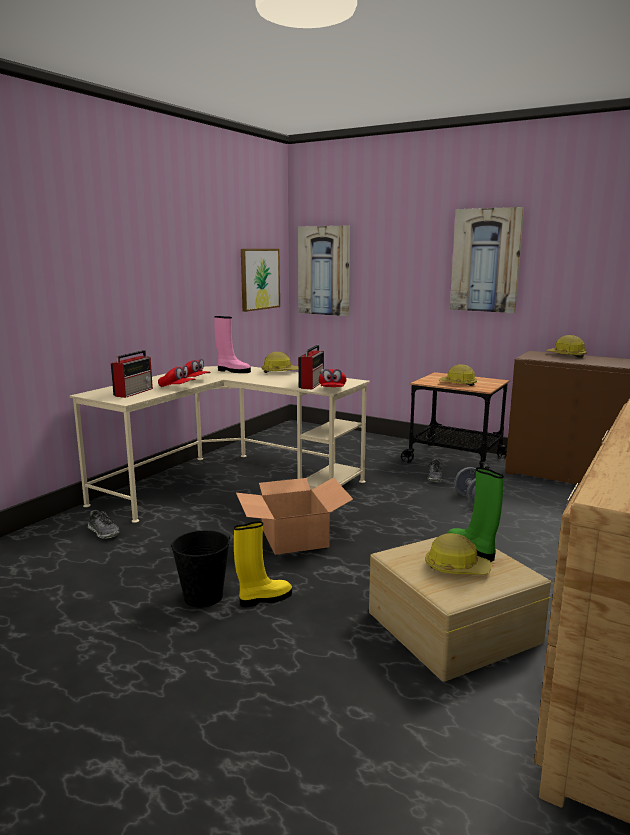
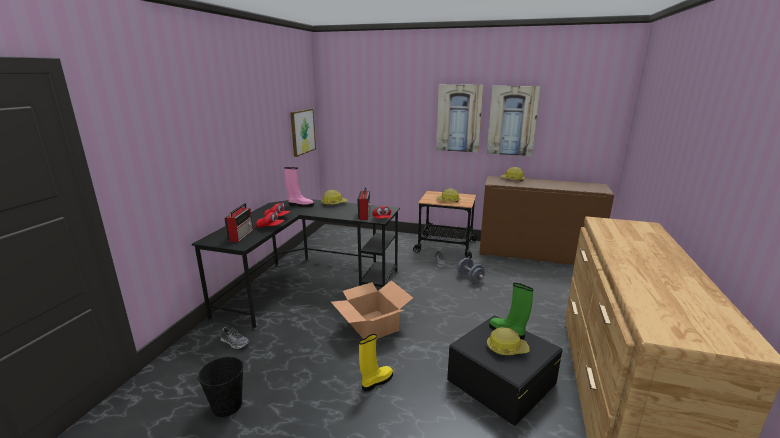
camera: 15 degrees left, 5 degrees up
beige desk [69,366,370,523] -> black desk [192,199,400,330]
black bucket [171,530,230,607] -> black bucket moved to [197,357,244,417]
picture [298,226,350,316] -> picture moved to [487,86,541,156]
beige storage box [369,537,551,682] -> black storage box [447,315,562,426]

